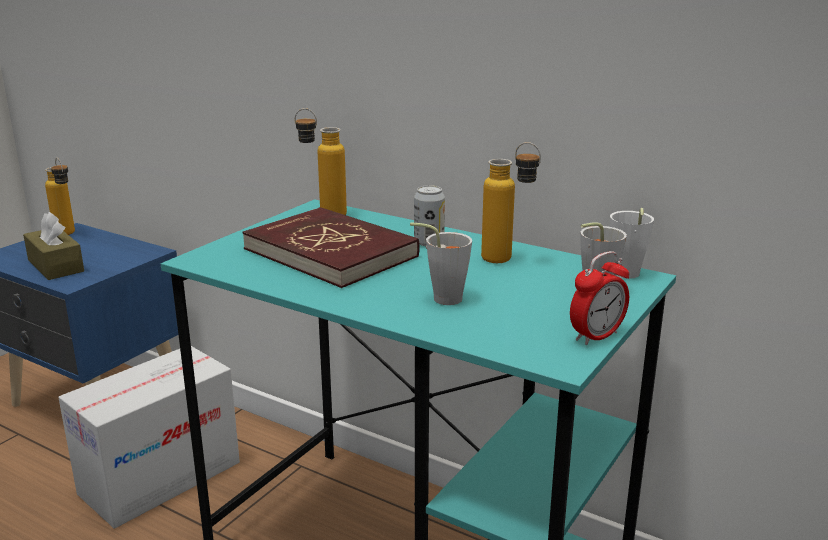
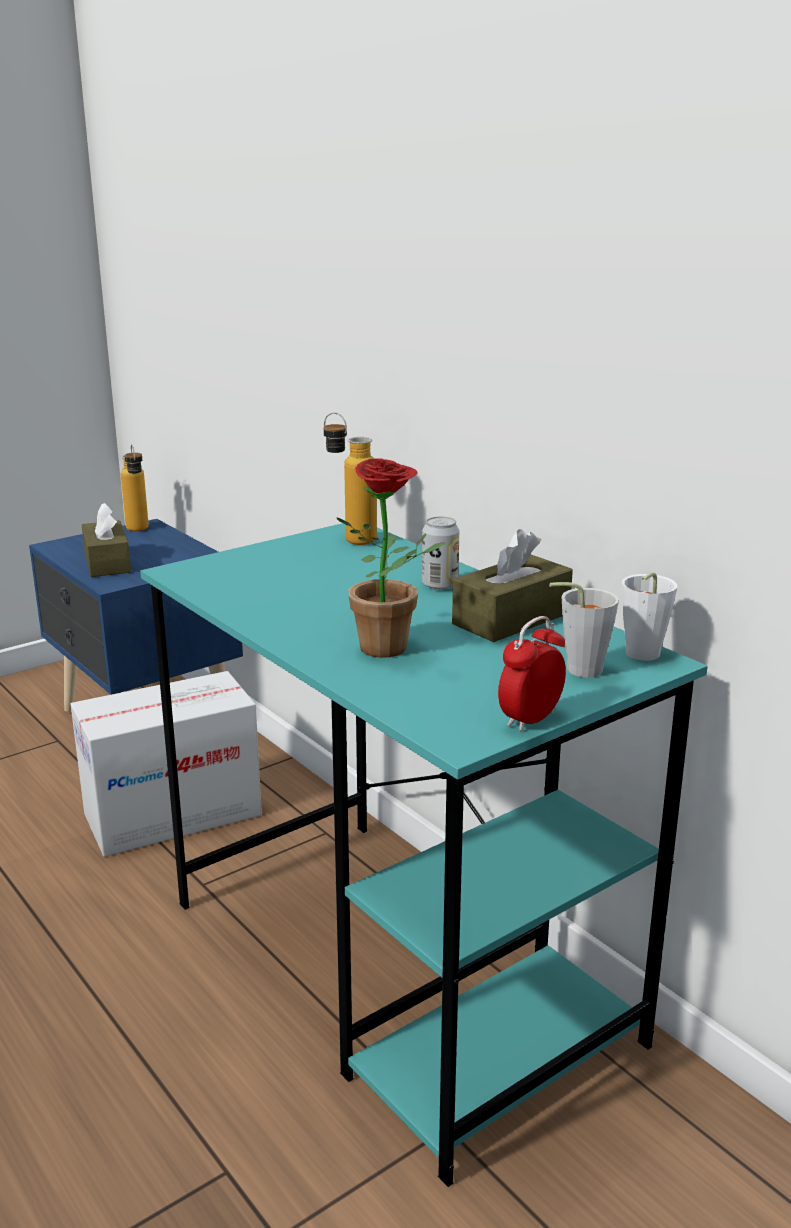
camera: 20 degrees right, 0 degrees up
red book [242,207,420,288] -> none
grey cup [410,222,472,305] -> potted plant [336,458,445,658]
bottle [481,142,541,263] -> brown tissue box [452,529,573,642]
alarm clock [570,251,629,345] -> alarm clock turned 150 degrees clockwise [498,616,566,731]

